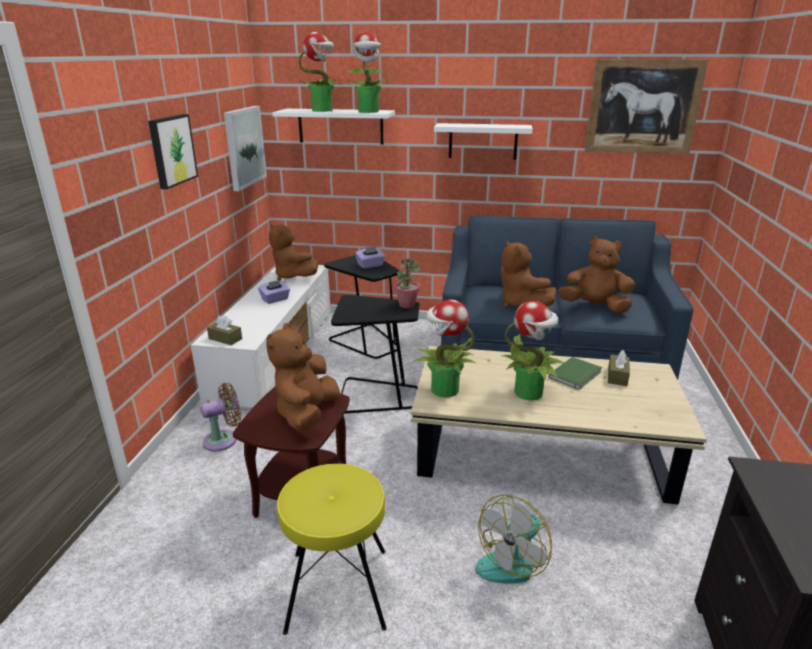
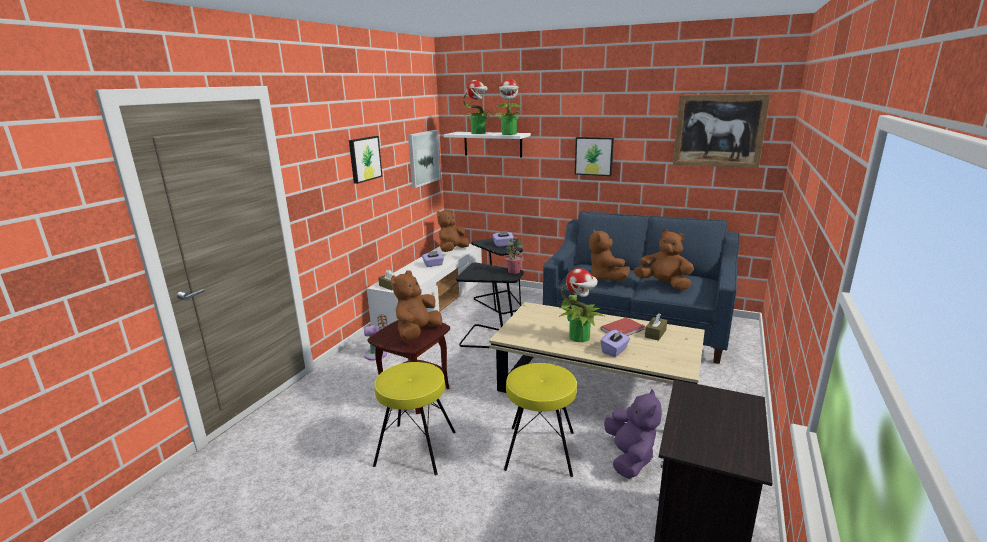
camera: 15 degrees right, 5 degrees down
brown plush toy [269,223,318,280] -> brown plush toy turned 60 degrees clockwise [437,209,469,252]
potted plant [412,300,476,398] -> none
white shelf [434,123,533,160] -> picture [575,137,614,176]
fan [475,495,552,584] -> yellow stool [504,363,577,477]
green book [548,357,602,390] -> red book [600,317,645,336]
none -> purple tissue box [601,329,630,357]
none -> purple plush toy [604,389,662,479]

